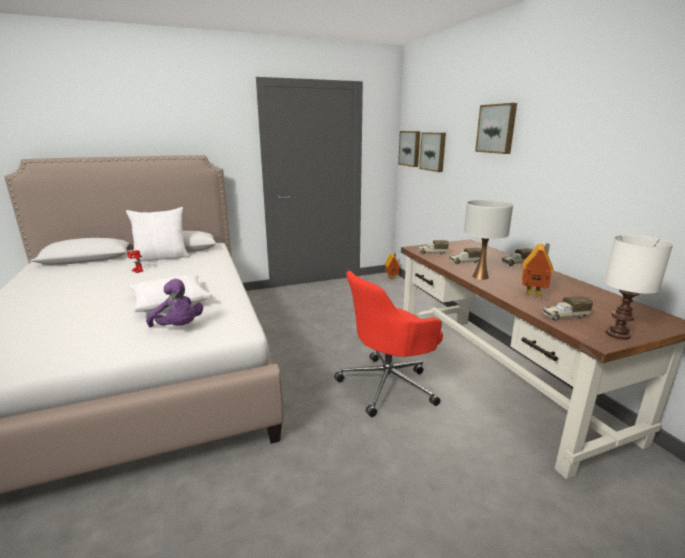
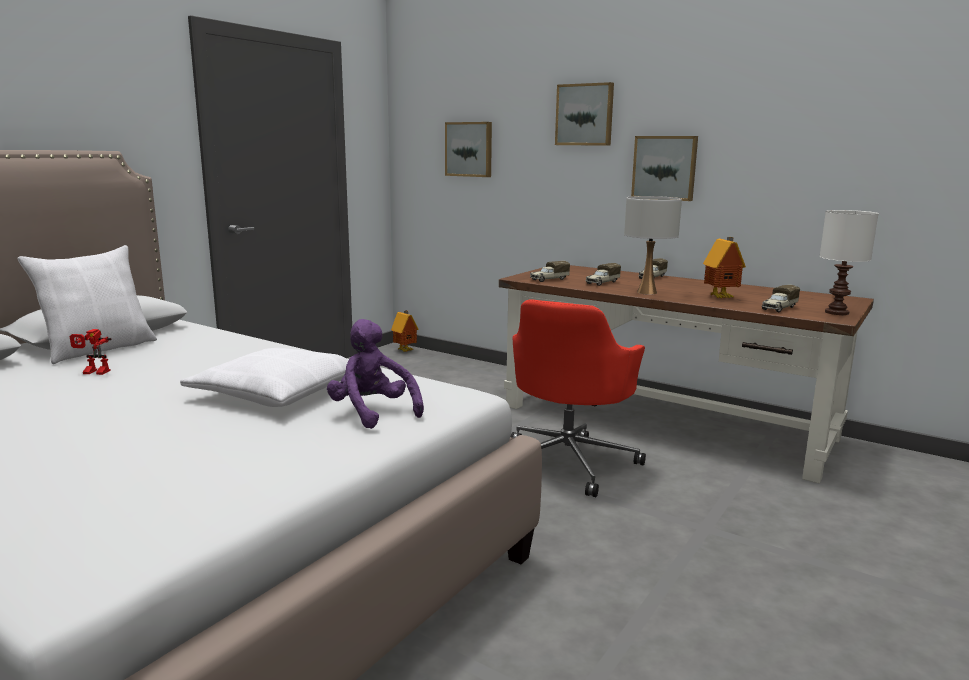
camera: 35 degrees left, 5 degrees down
purple plush toy [146,279,203,327] -> purple plush toy turned 135 degrees counterclockwise [327,319,424,429]
picture [398,131,420,167] -> picture moved to [631,136,698,201]

